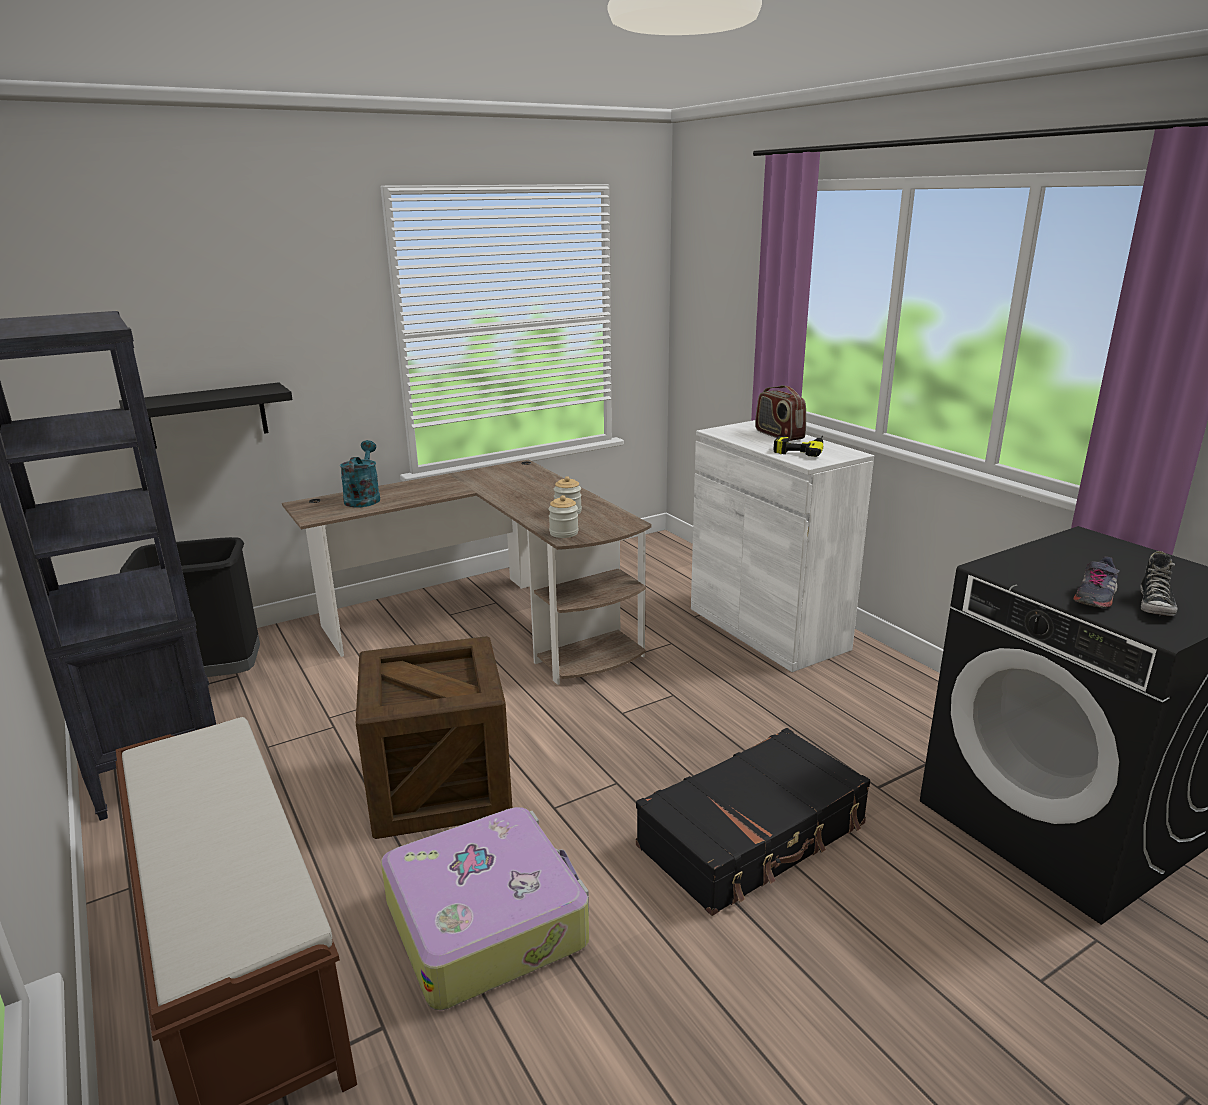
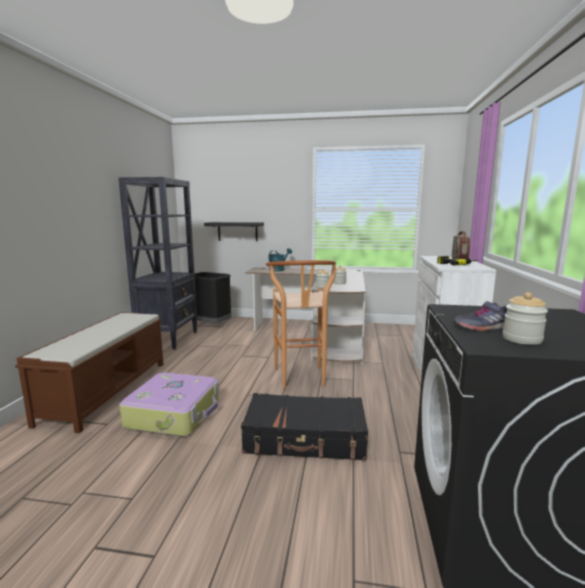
camera: 40 degrees right, 10 degrees down
crate [356,636,513,839] -> none
shoe [1140,551,1178,616] -> jar [502,292,548,345]
none -> brown stool [266,260,336,389]

